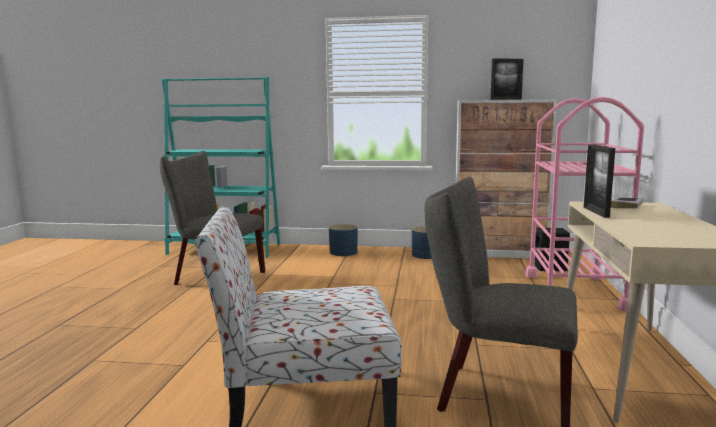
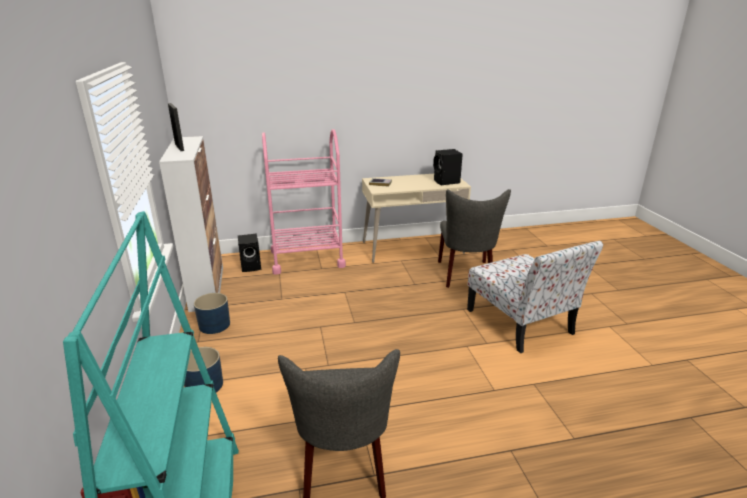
camera: 110 degrees left, 15 degrees up
picture frame [584,144,615,218] -> none
none -> black speaker [433,149,463,185]

